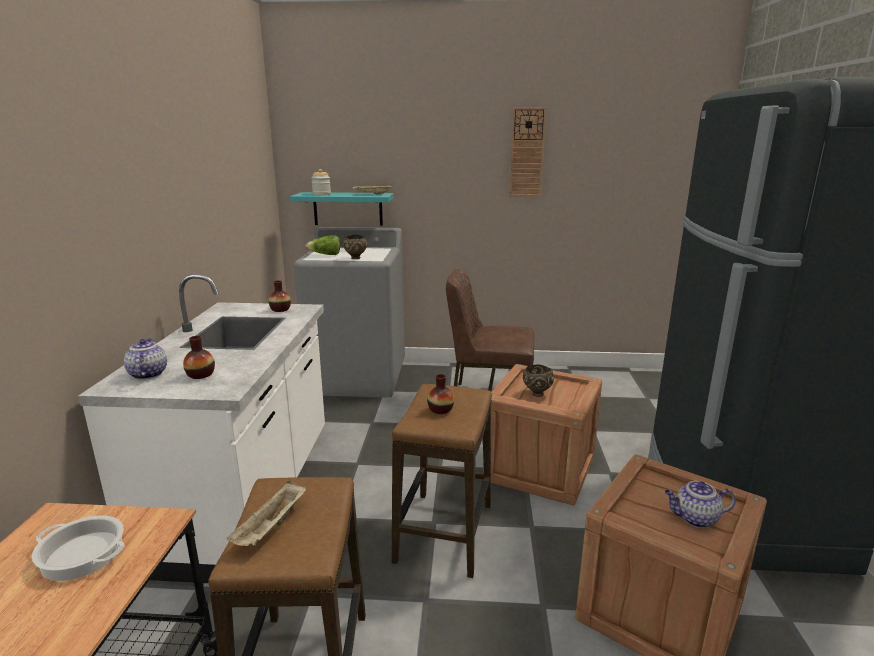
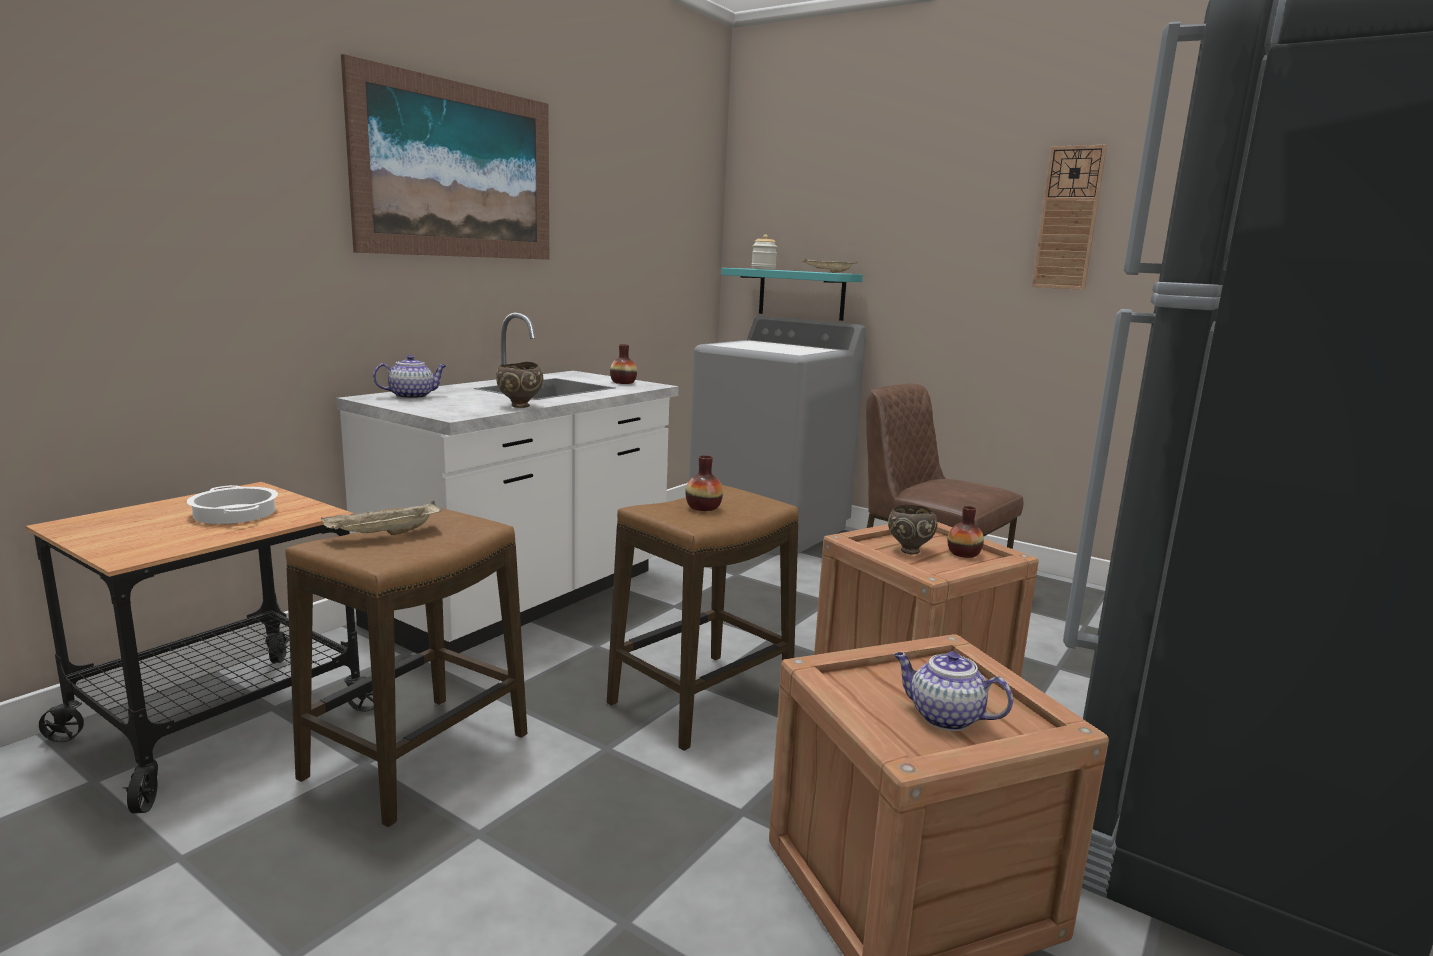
camera: 30 degrees right, 5 degrees down
teapot [124,338,167,379] -> teapot turned 45 degrees clockwise [373,355,446,399]
vase [183,336,215,379] -> vase moved to [948,506,984,558]
lettuce [306,235,340,255] -> none
brown bowl [343,235,367,259] -> brown bowl moved to [496,362,543,408]
none -> picture [341,54,549,260]

